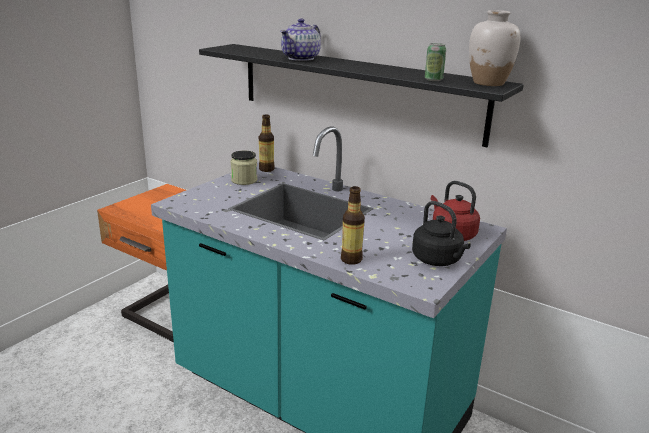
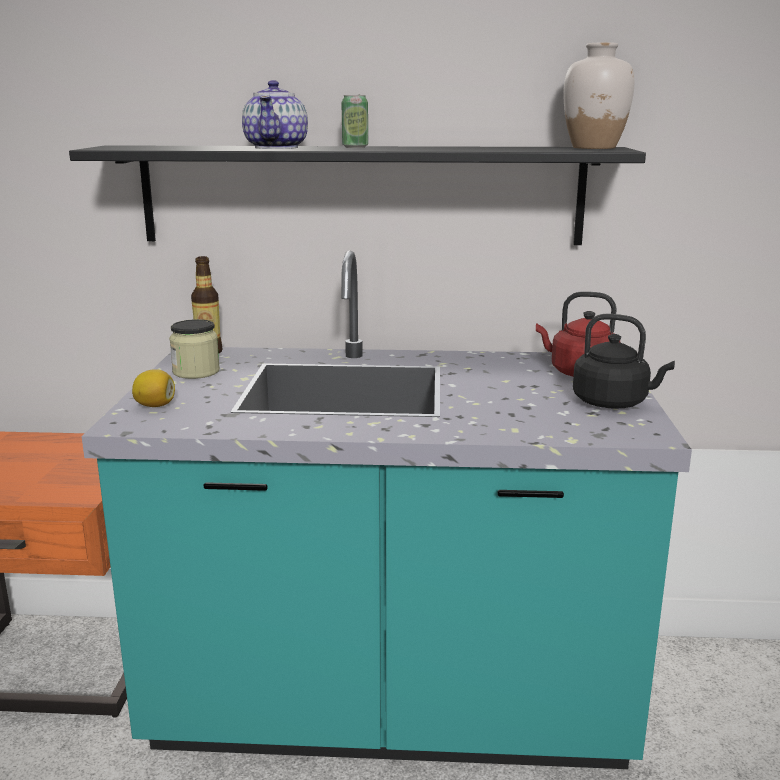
camera: 30 degrees left, 5 degrees down
bottle [341,186,365,265] -> none
can [425,43,446,81] -> can moved to [341,94,368,148]
none -> lemon [132,369,175,407]

